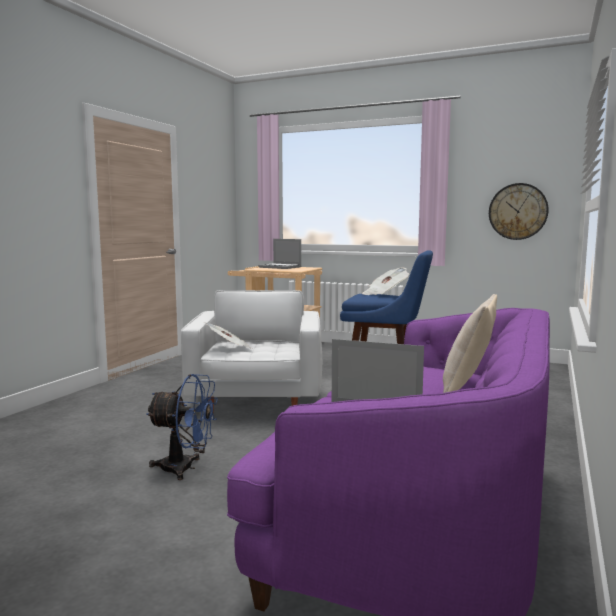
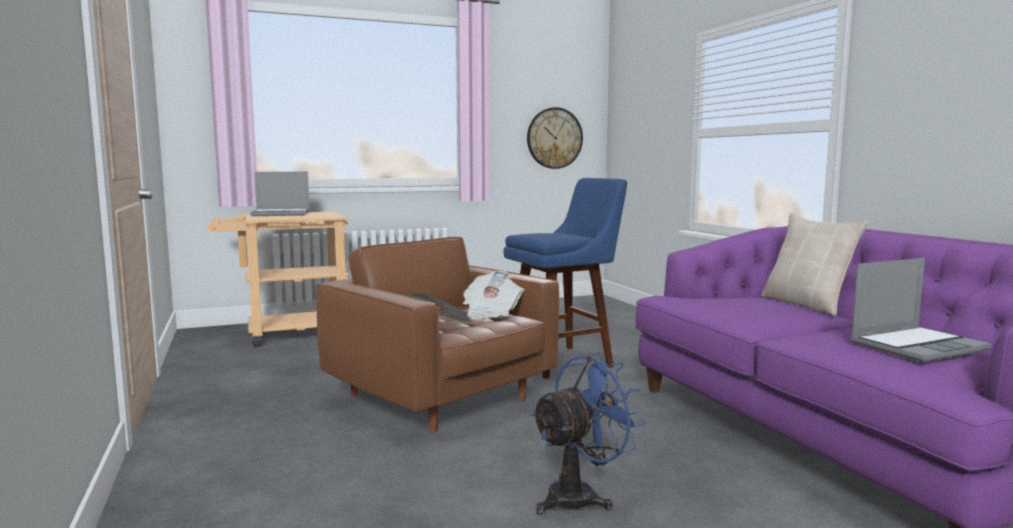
camera: 45 degrees left, 0 degrees up
white armchair [181,290,322,413] -> brown armchair [316,237,559,433]
newspaper [362,267,409,295] -> newspaper moved to [463,271,525,320]

